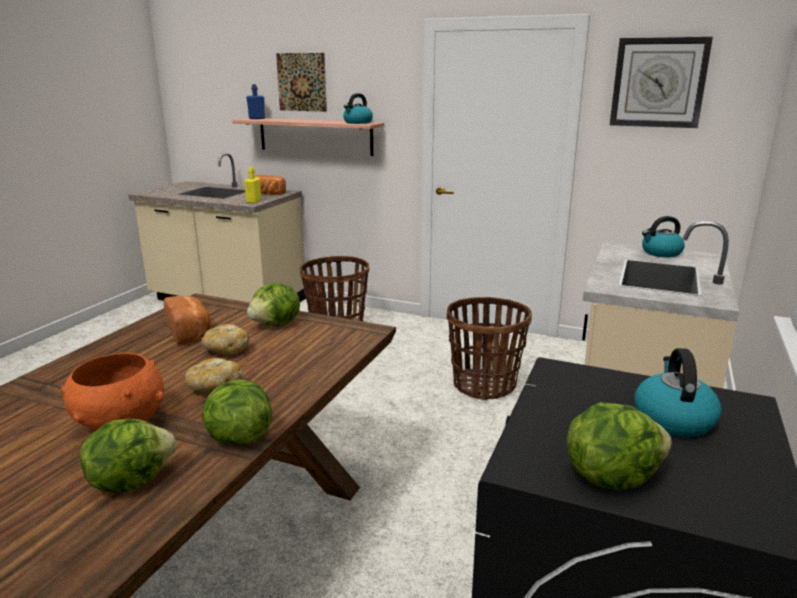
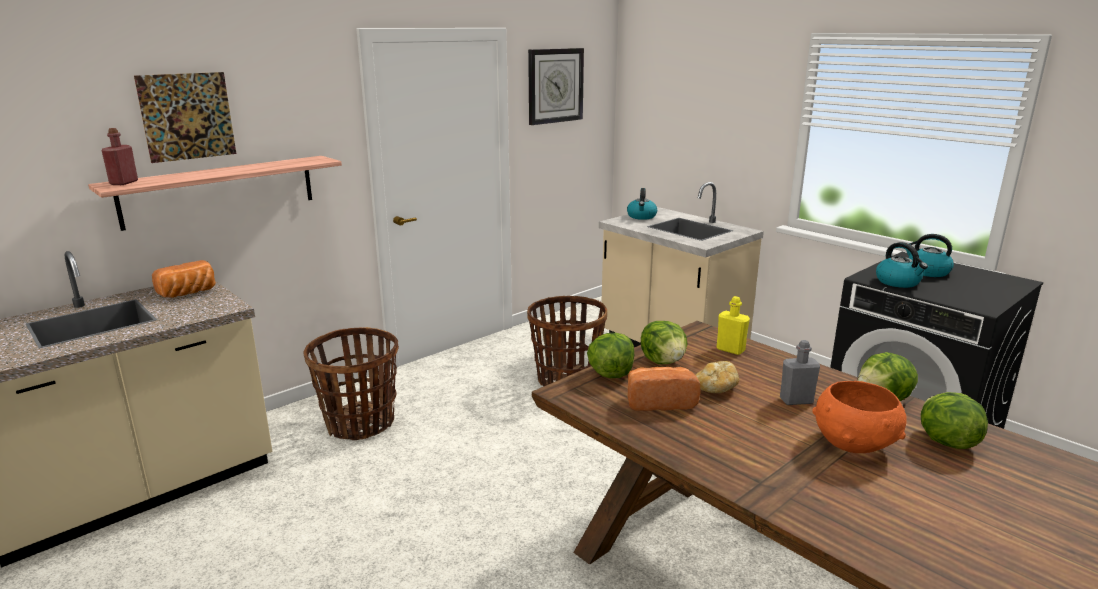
camera: 65 degrees left, 0 degrees up
bread [185,358,242,392] -> grey bottle [780,340,820,405]
yellow bottle [244,167,261,203] -> yellow bottle moved to [717,296,750,355]
blue bottle [246,84,265,119] -> red bottle [101,128,138,185]
kettle [343,93,373,124] -> kettle moved to [876,242,928,288]
lettuce [567,402,672,490] -> lettuce moved to [587,333,634,378]

